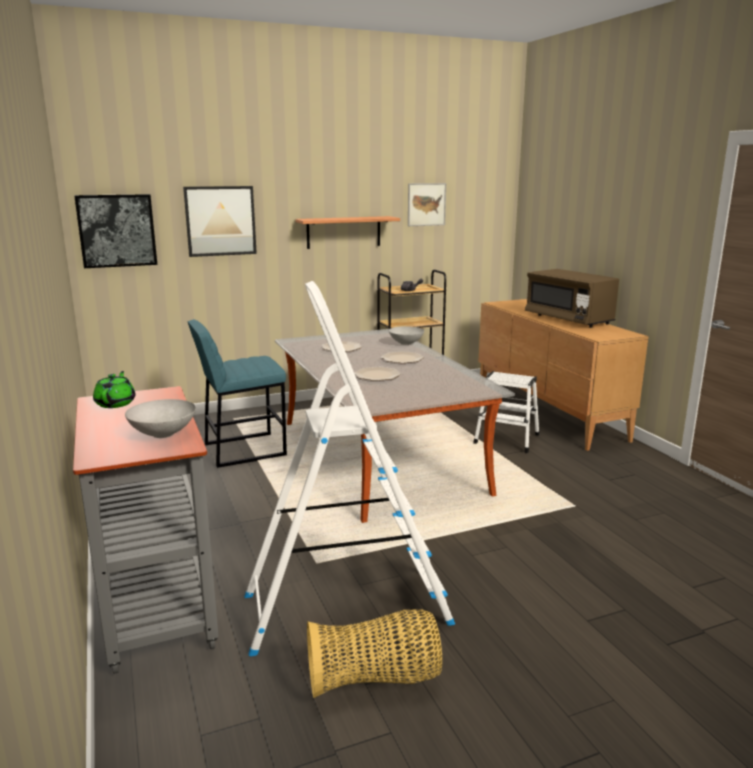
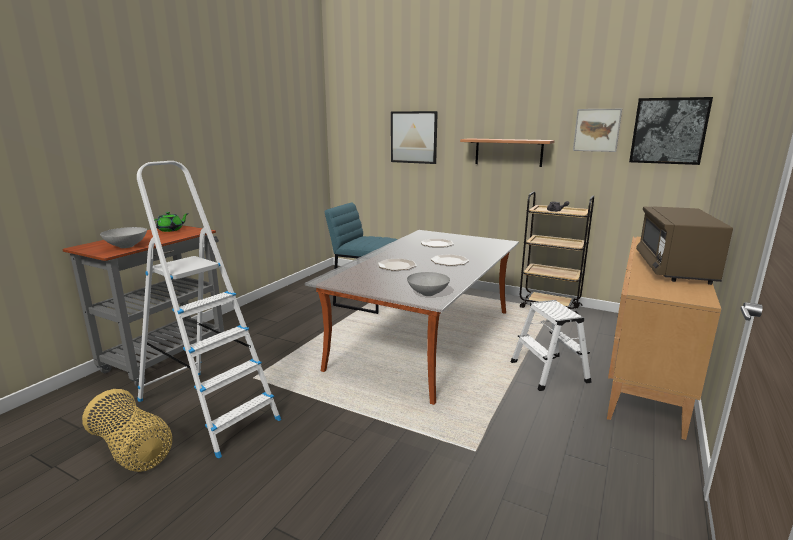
camera: 50 degrees right, 0 degrees up
picture [74,194,157,268] -> picture moved to [629,97,713,165]
grey bowl [389,326,424,345] -> grey bowl moved to [407,272,450,296]

